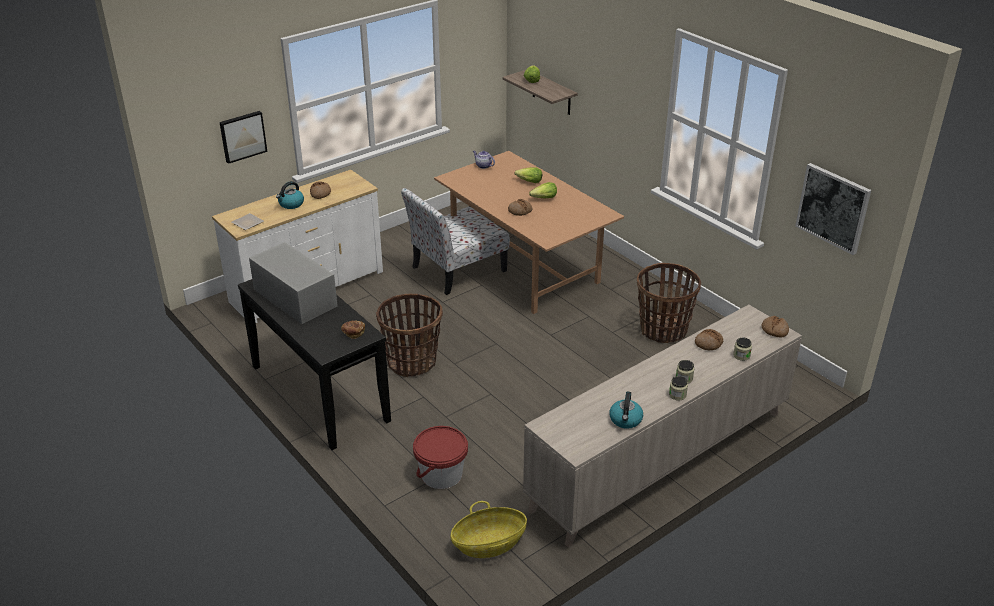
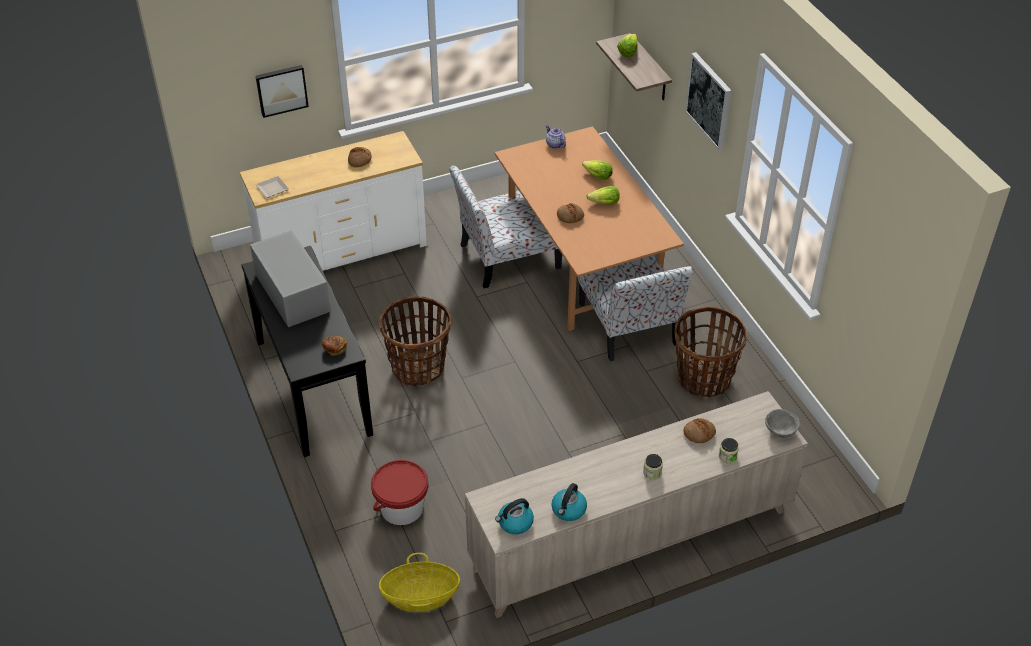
camera: 15 degrees right, 10 degrees up
kettle [276,181,304,209] -> kettle moved to [495,498,534,534]
jar [669,376,688,401] -> none
bread [762,316,789,337] -> grey bowl [765,409,800,438]
picture [795,163,871,255] -> picture moved to [685,52,731,150]
none -> chair [578,255,693,361]

